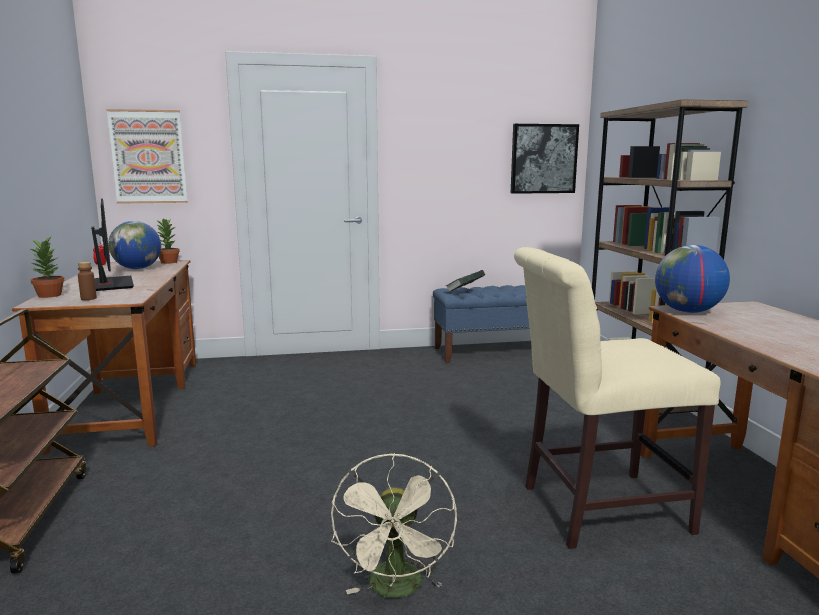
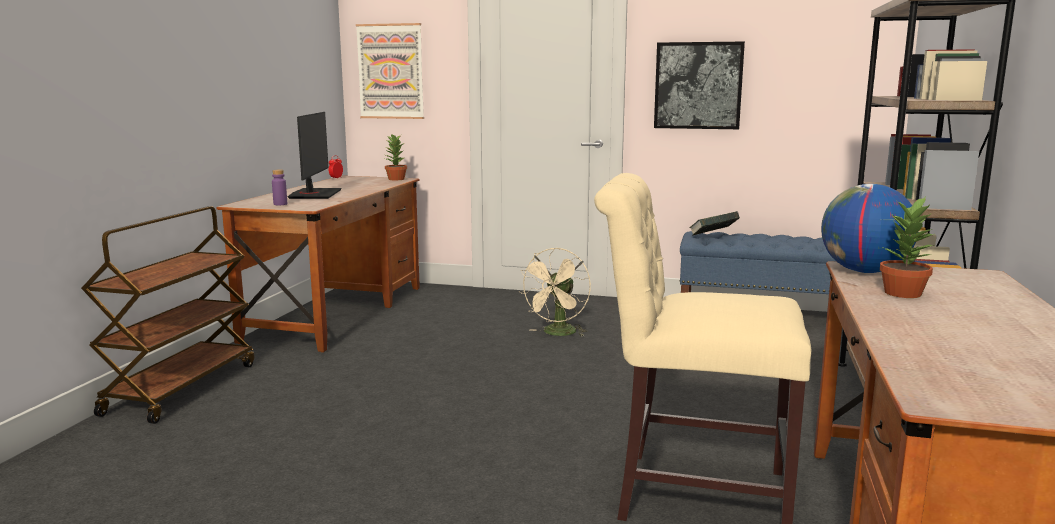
camera: 25 degrees right, 0 degrees up
potted plant [29,237,65,298] -> potted plant moved to [880,196,934,298]
brown bottle [78,262,97,300] -> purple bottle [272,170,287,205]
globe [108,221,161,269] -> none
beige fan [331,453,457,598] -> beige fan moved to [518,248,591,337]
picture [511,124,579,194] -> picture moved to [654,42,745,129]

